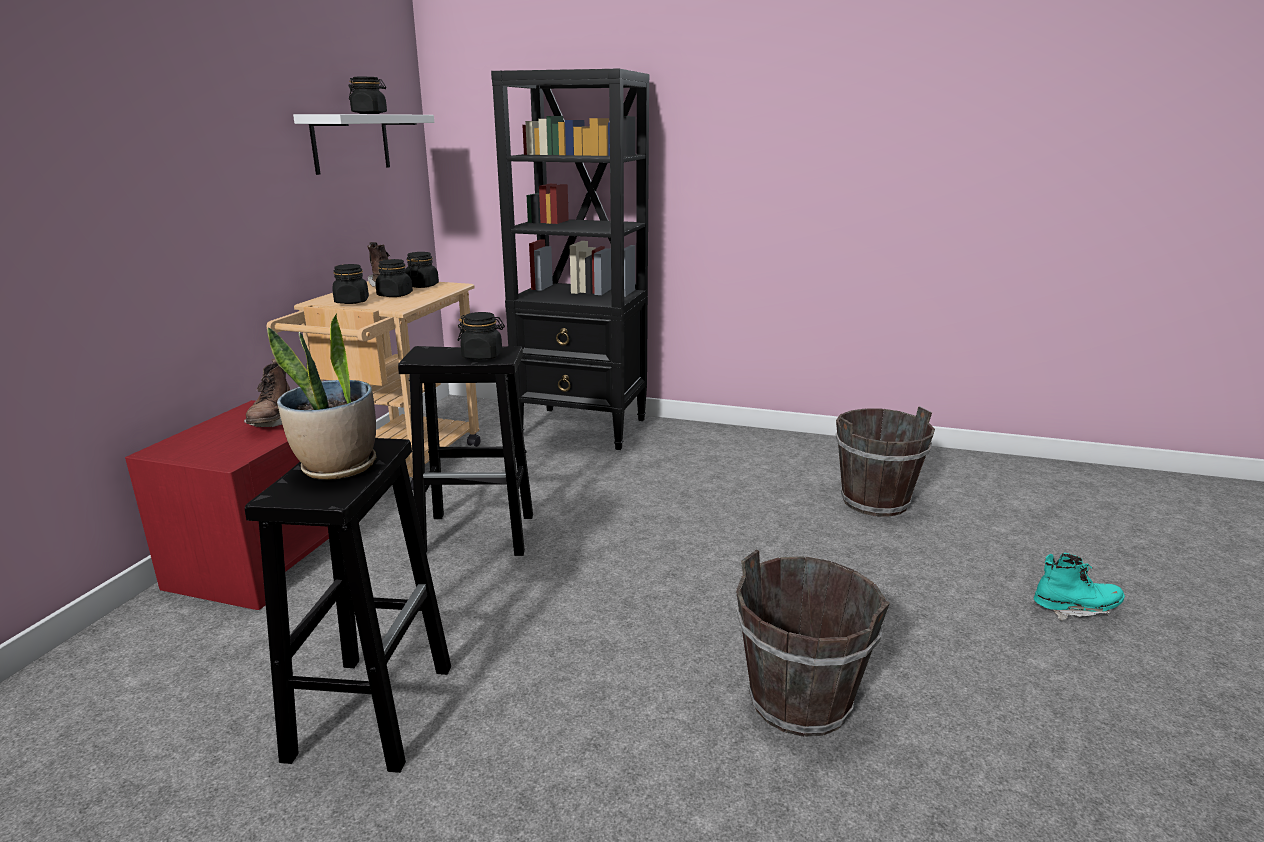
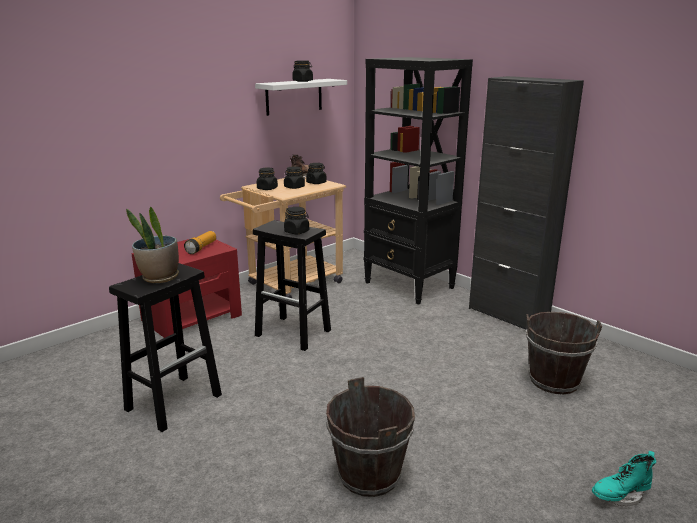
camera: 30 degrees right, 0 degrees up
brown boot [244,359,290,427] -> flashlight [184,231,216,254]
turquoise boot [1034,553,1125,621] -> turquoise boot turned 135 degrees clockwise [592,451,656,507]
none -> black cabinet [469,76,584,330]

